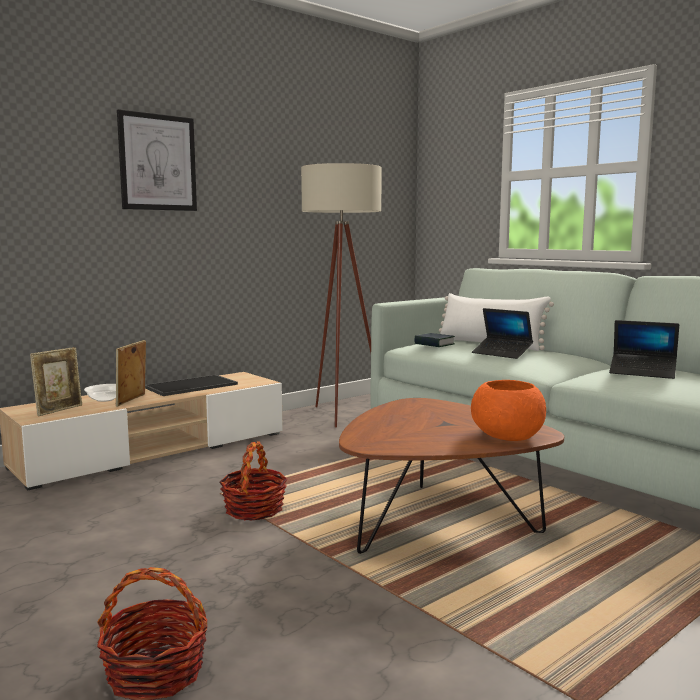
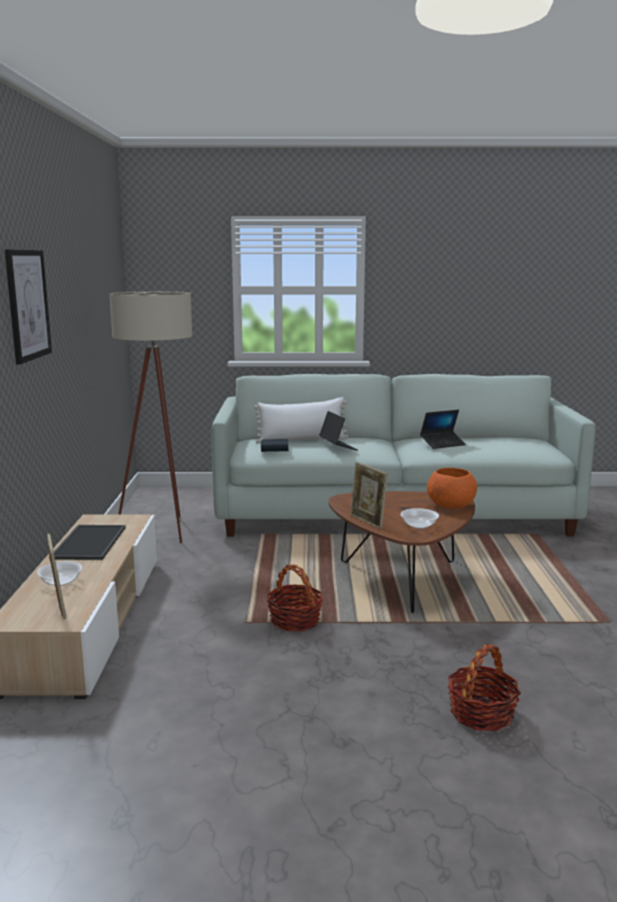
camera: 50 degrees left, 5 degrees up
picture frame [116,340,146,406] -> picture frame moved to [350,462,388,529]
laptop [472,308,533,359] -> laptop turned 105 degrees counterclockwise [319,411,358,451]
none -> bowl [401,508,439,529]

